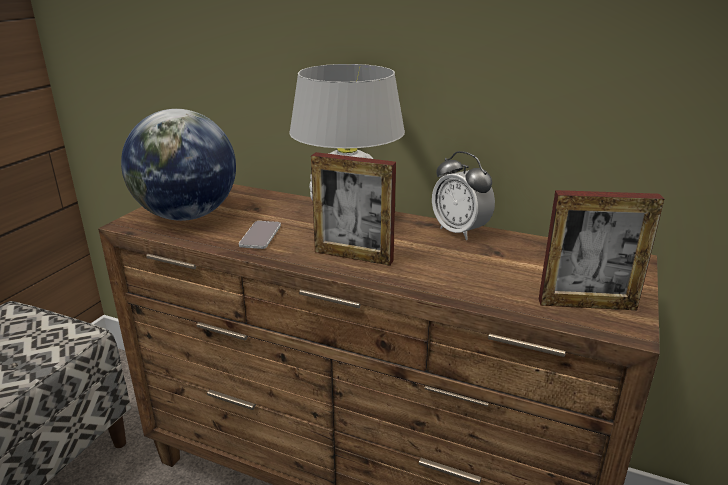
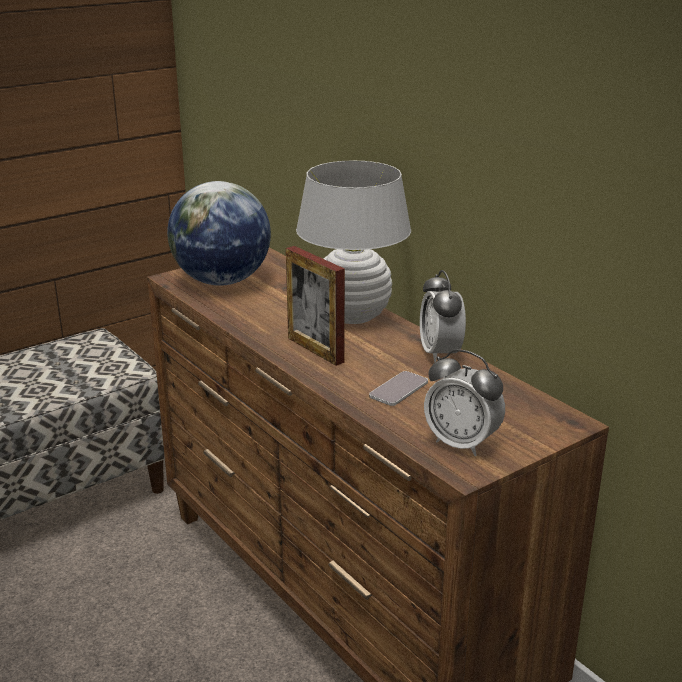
camera: 30 degrees right, 0 degrees up
phone [239,221,281,249] -> phone moved to [369,371,428,406]
picture frame [539,190,664,310] -> alarm clock [424,349,505,456]

